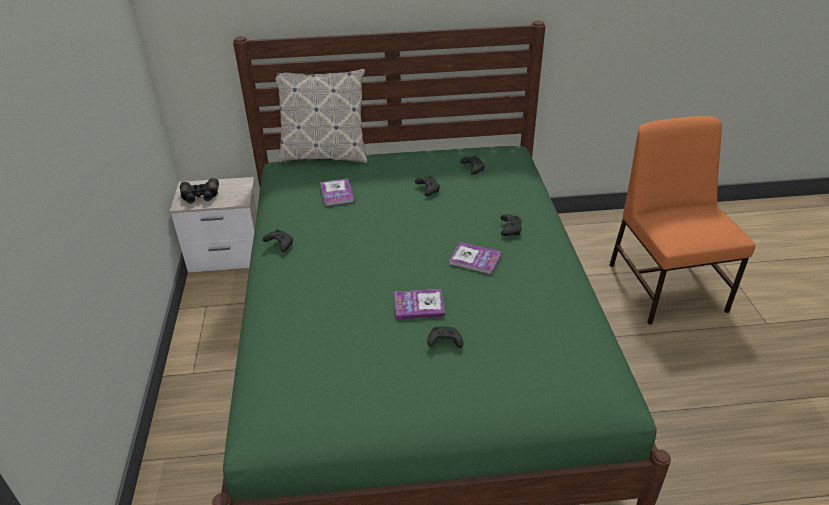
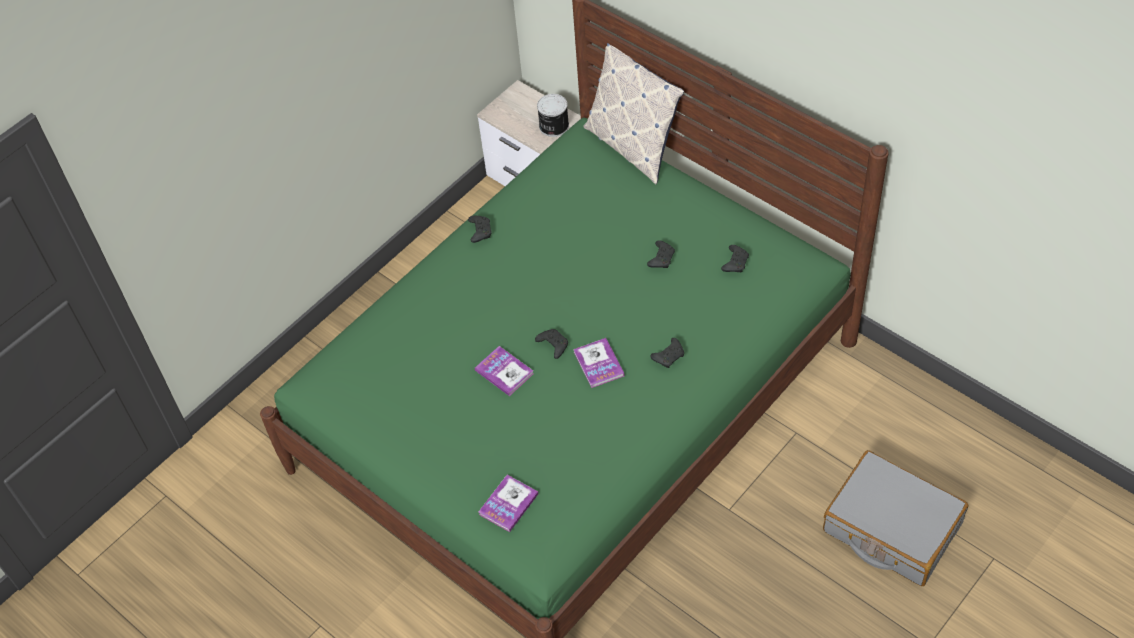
camera: 50 degrees right, 15 degrees up
black binoculars [180,178,219,203] -> none
book [320,179,354,206] -> book moved to [479,475,538,532]
black game controller [427,326,463,348] -> black game controller moved to [535,329,568,359]
orange chair [609,116,755,325] -> grey suitcase [823,450,968,586]
none -> can [537,94,569,137]

